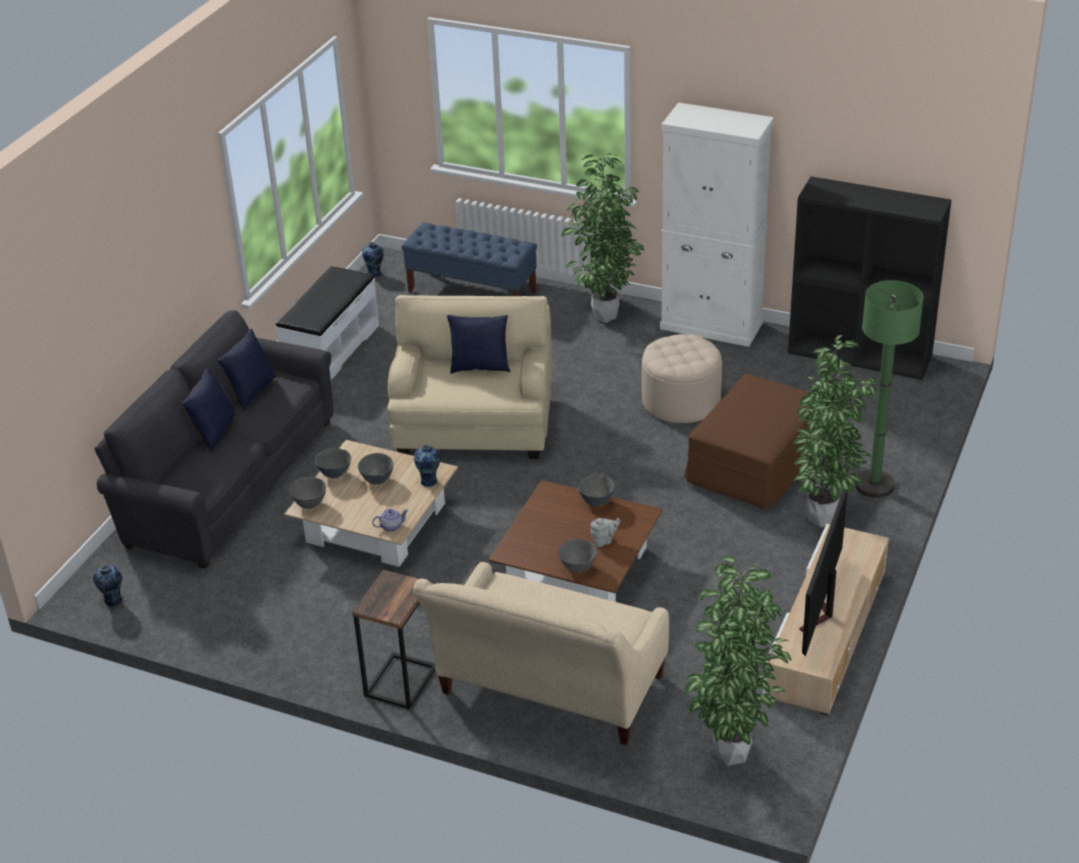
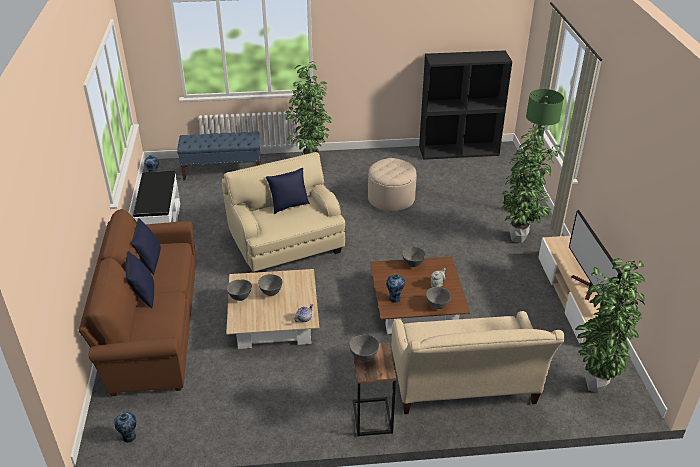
camera: 30 degrees left, 0 degrees up
grey sofa [95,310,334,569] -> brown sofa [79,209,196,396]
grey bowl [290,477,326,509] -> grey bowl moved to [349,335,379,361]
vase [414,444,440,487] -> vase moved to [386,274,405,303]
white cabinet [660,102,774,347] -> none
brown ottoman [685,373,821,510] -> none

